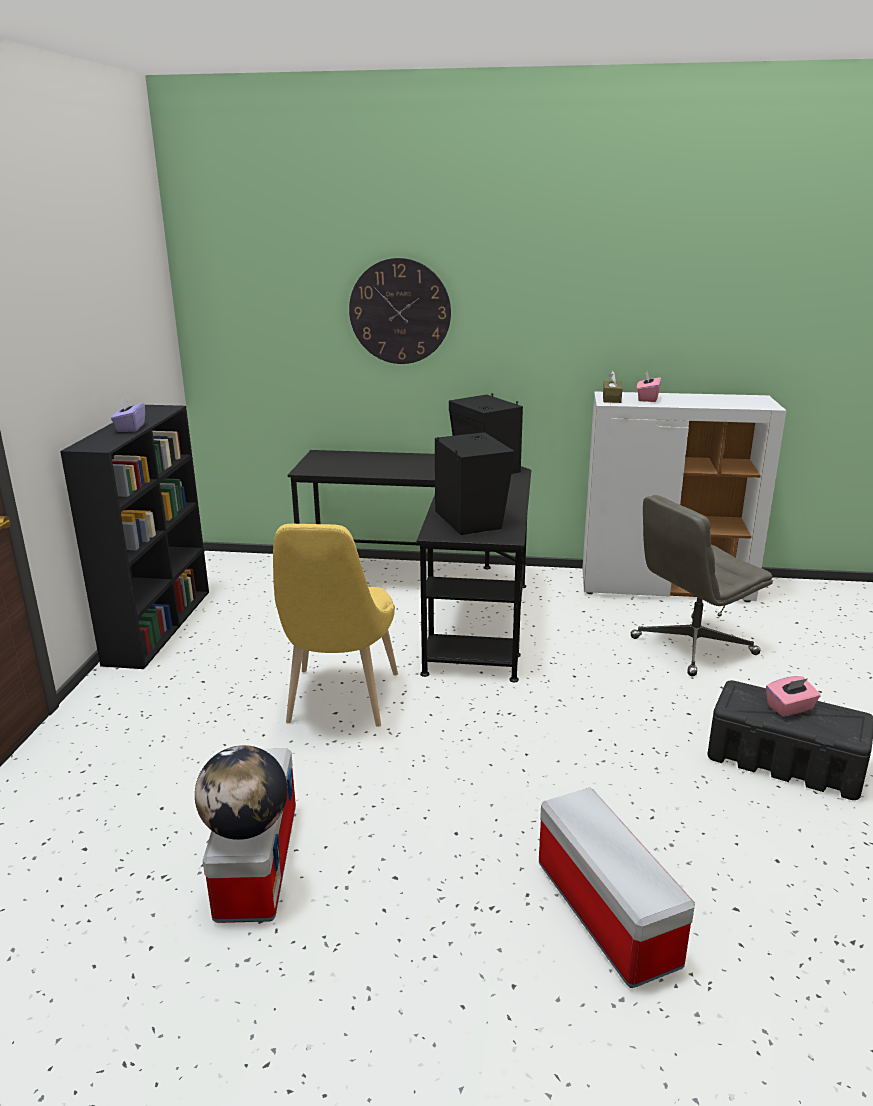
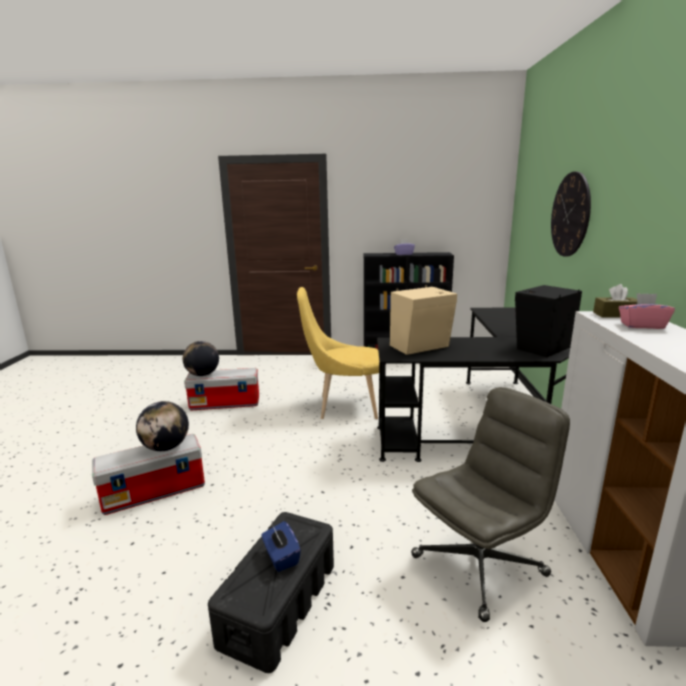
camera: 85 degrees right, 5 degrees down
black speaker [435,432,514,535] -> beige speaker [390,285,457,355]
grey office chair [630,495,773,676] -> grey office chair turned 90 degrees clockwise [411,387,570,622]
pink tissue box [766,676,821,717] -> blue tissue box [261,521,301,572]
none -> globe [136,401,189,451]

